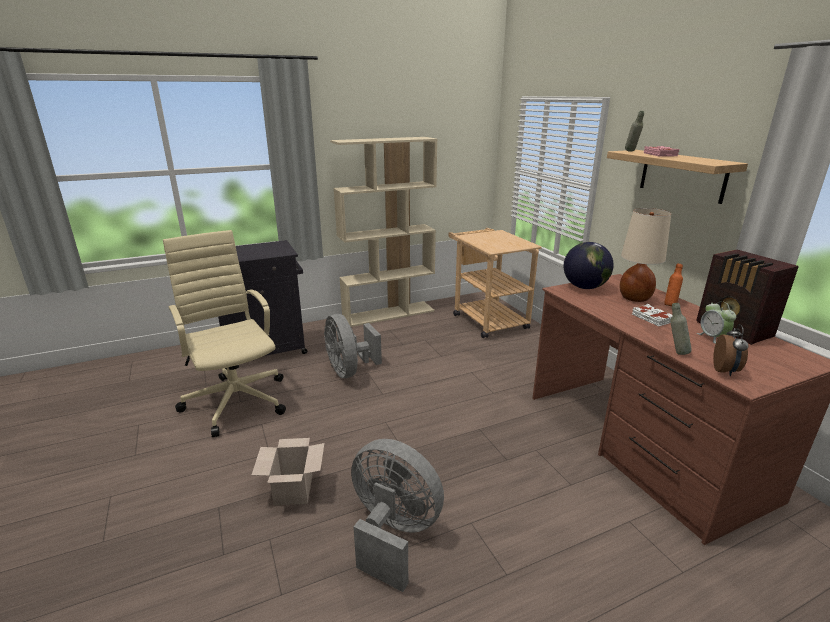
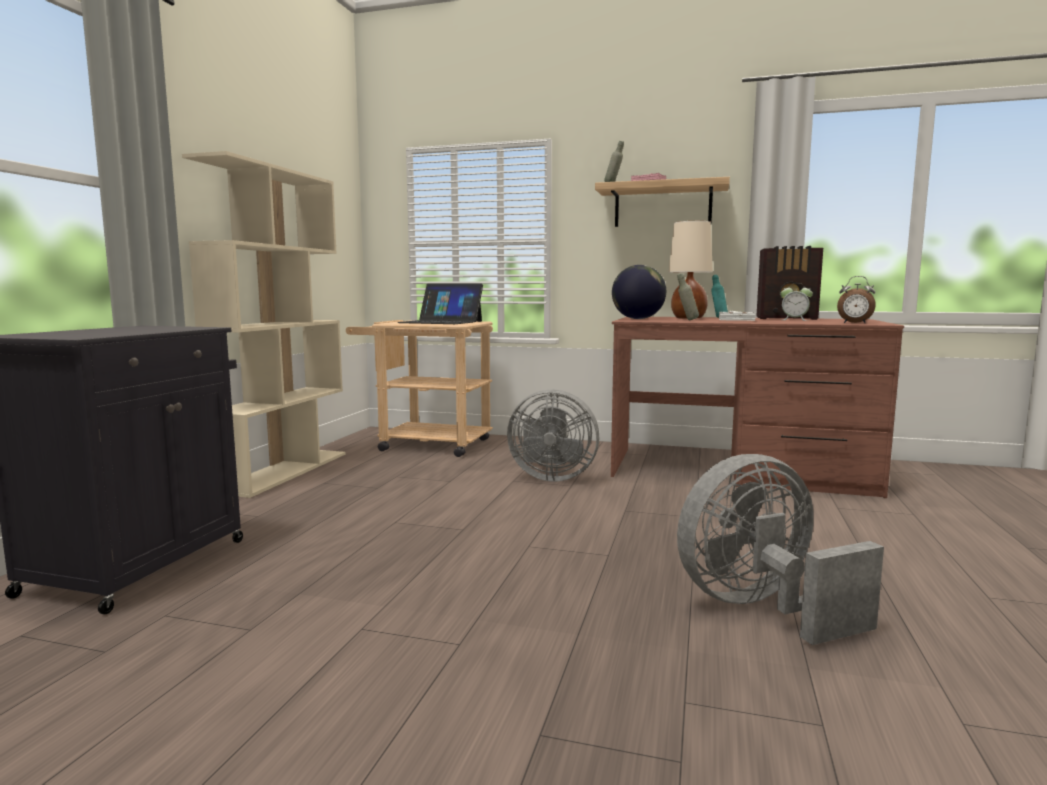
camera: 50 degrees left, 15 degrees down
beige office chair [163,230,286,437] -> none
cardboard box [252,438,325,506] -> none
grey fan [324,314,382,378] -> grey fan moved to [507,390,599,482]
orange bottle [664,263,683,306] -> turquoise bottle [711,275,728,318]
grey bottle [670,303,692,355] -> grey bottle moved to [677,274,699,320]
alarm clock [713,324,749,376] -> alarm clock turned 150 degrees clockwise [837,276,876,323]
none -> laptop [397,283,483,324]

